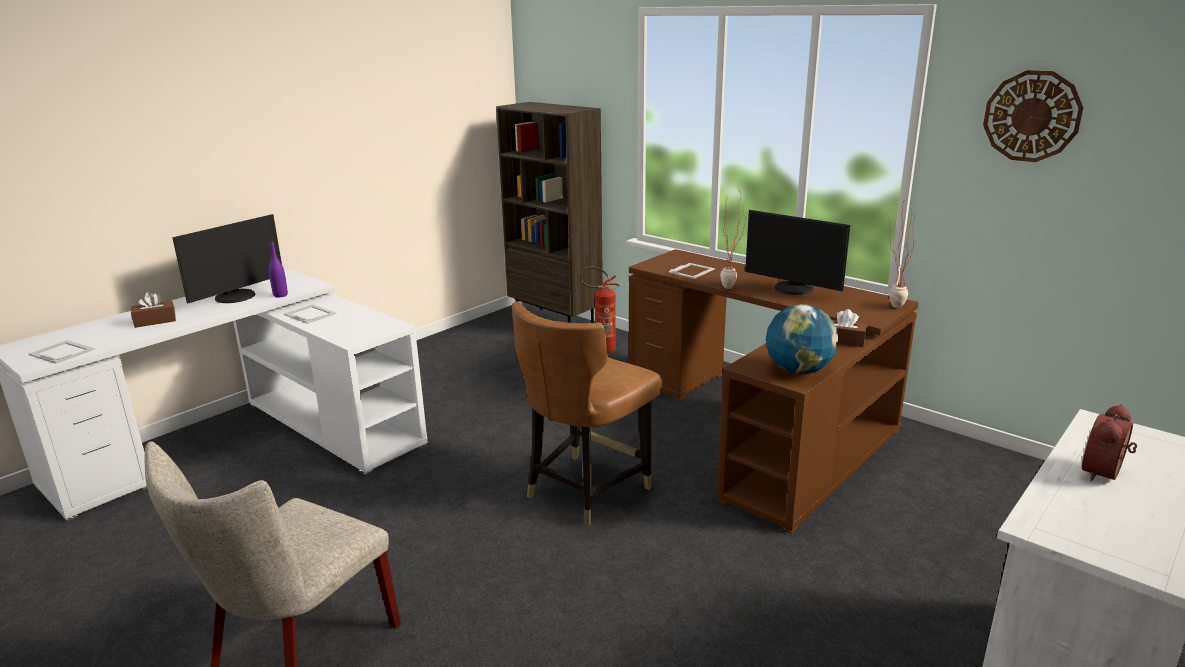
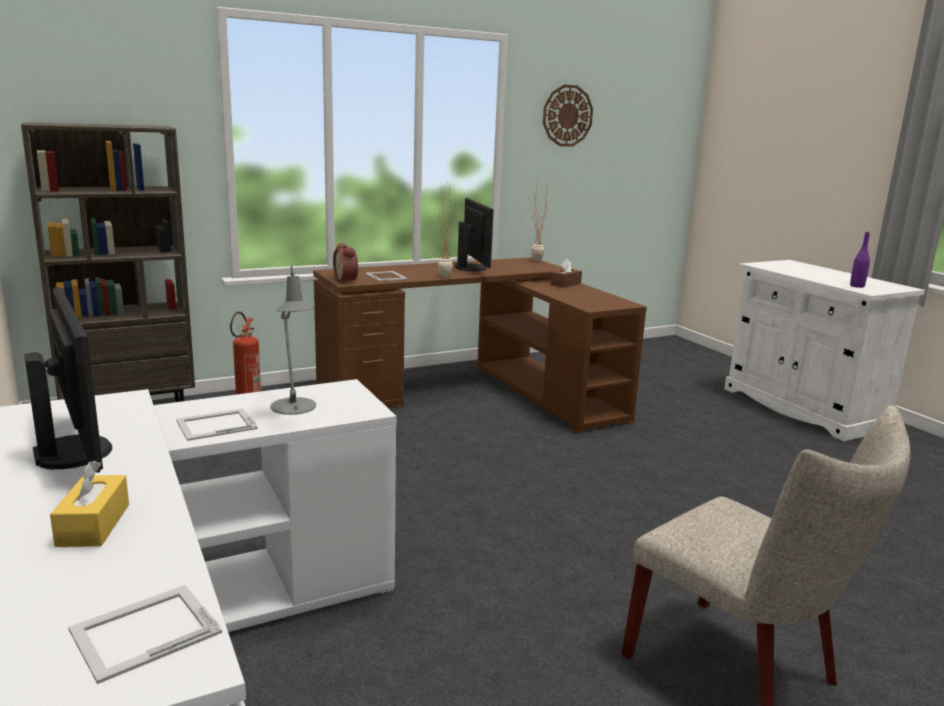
camera: 70 degrees left, 5 degrees down
brown tissue box [131,292,176,328] -> yellow tissue box [50,460,129,547]
purple bottle [269,241,288,298] -> purple bottle moved to [850,232,870,288]
brown chair [512,301,662,526] -> none
monitor [745,210,850,295] -> monitor turned 75 degrees counterclockwise [455,198,494,271]
globe [766,304,838,374] -> none
alarm clock [1082,404,1137,481] -> alarm clock moved to [333,243,358,283]
none -> grey table lamp [270,265,316,415]

